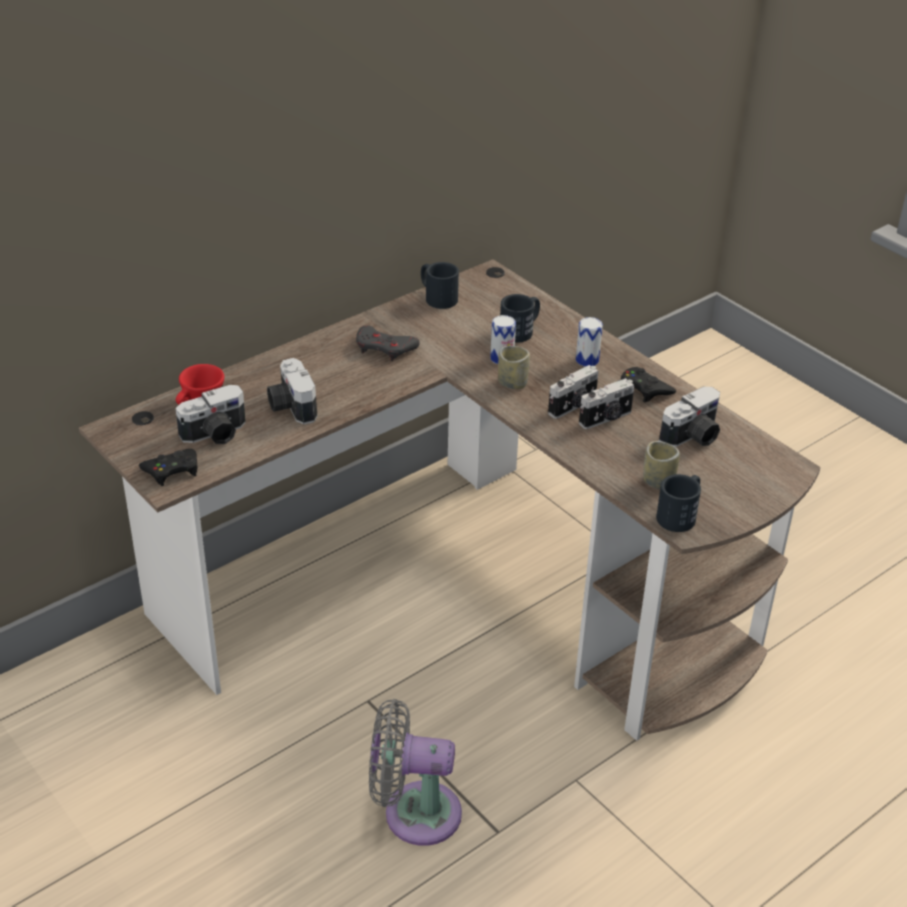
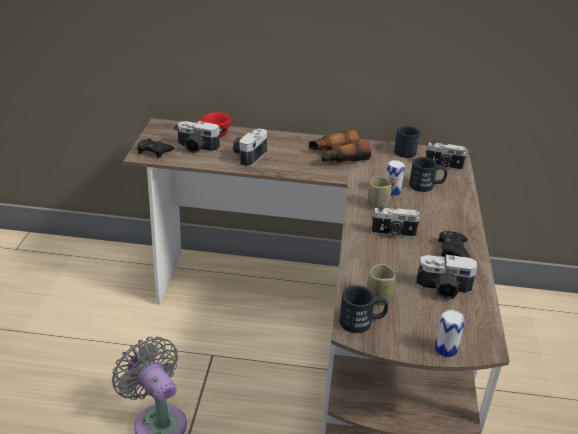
camera: 45 degrees right, 5 degrees down
grey game controller [356,325,420,361] -> binoculars [309,129,371,163]
can [576,317,603,367] -> can moved to [435,310,465,357]
camera [579,378,634,429] -> camera moved to [425,141,467,171]

